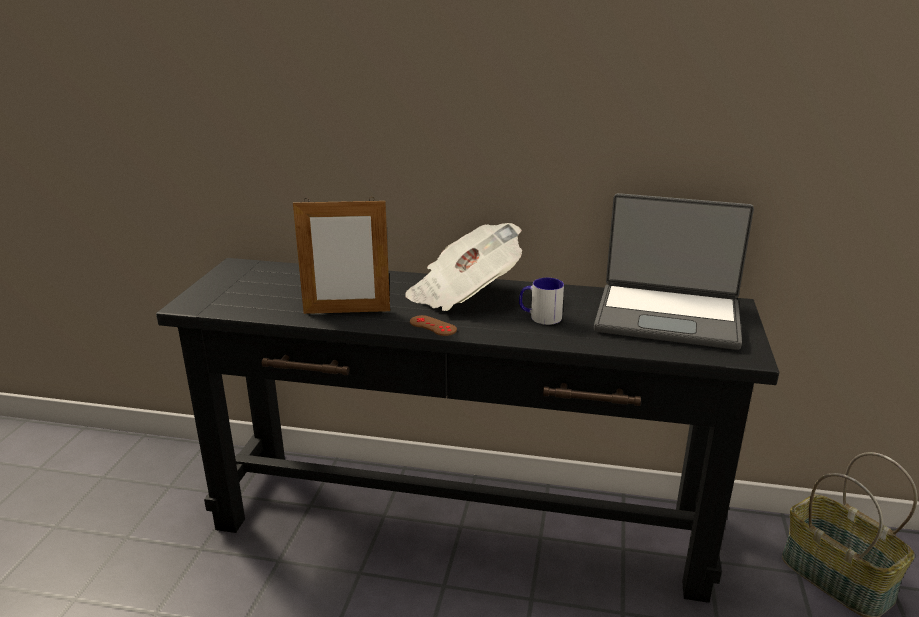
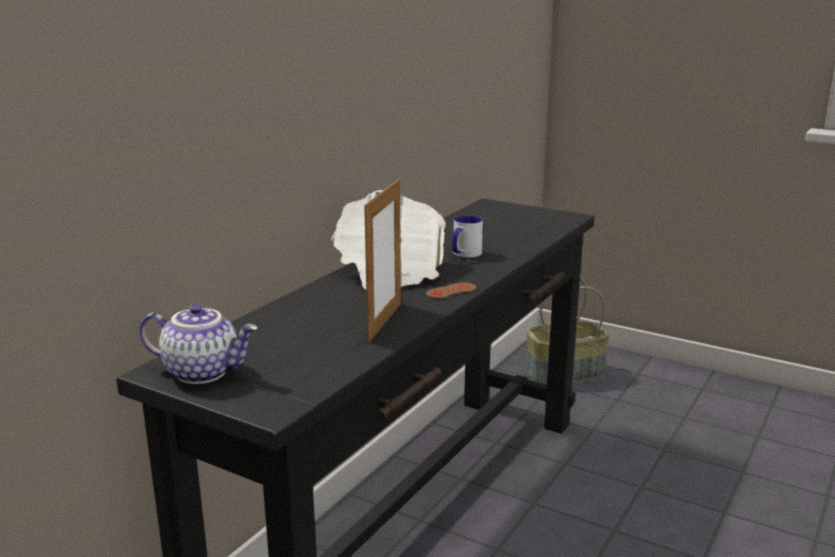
camera: 70 degrees left, 5 degrees down
laptop [594,193,754,350] -> none
none -> teapot [139,303,258,384]

